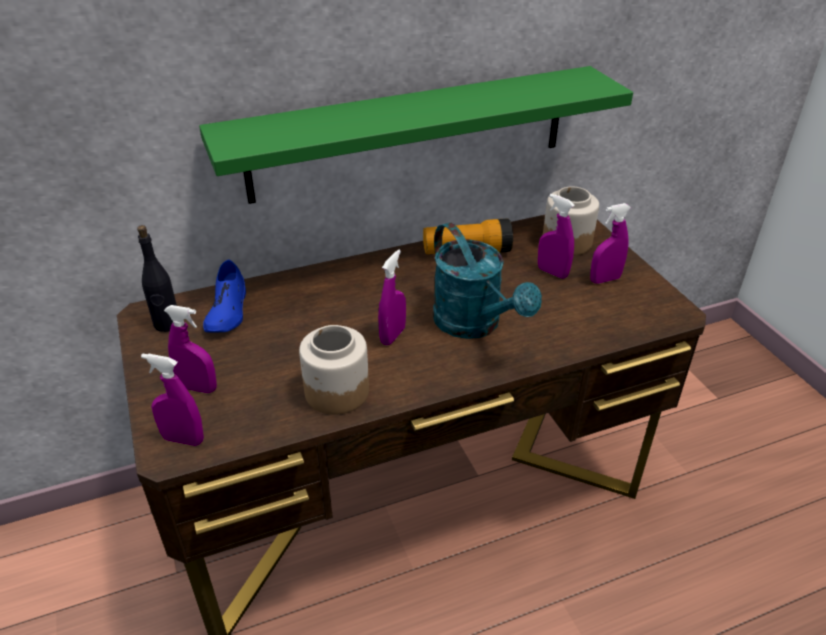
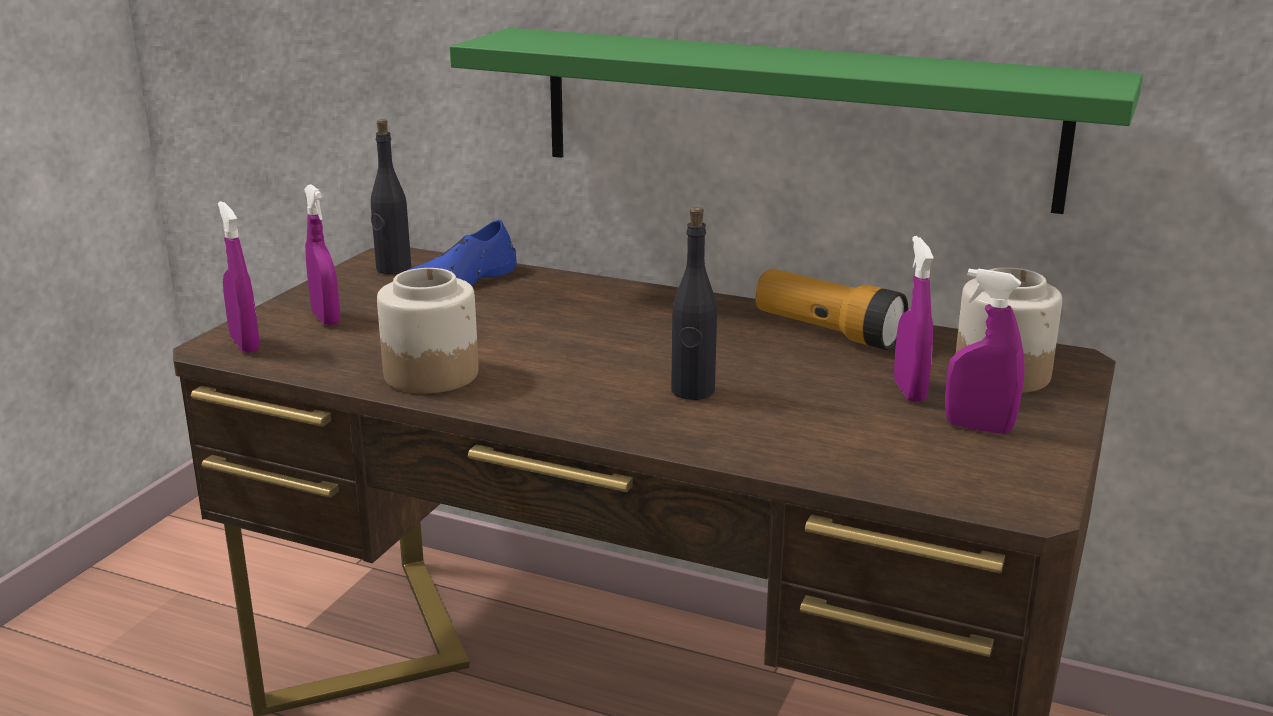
camera: 45 degrees right, 15 degrees down
purple spray bottle [378,249,406,345] -> none
turquoise watering can [433,222,542,339] -> black bottle [671,207,717,400]

